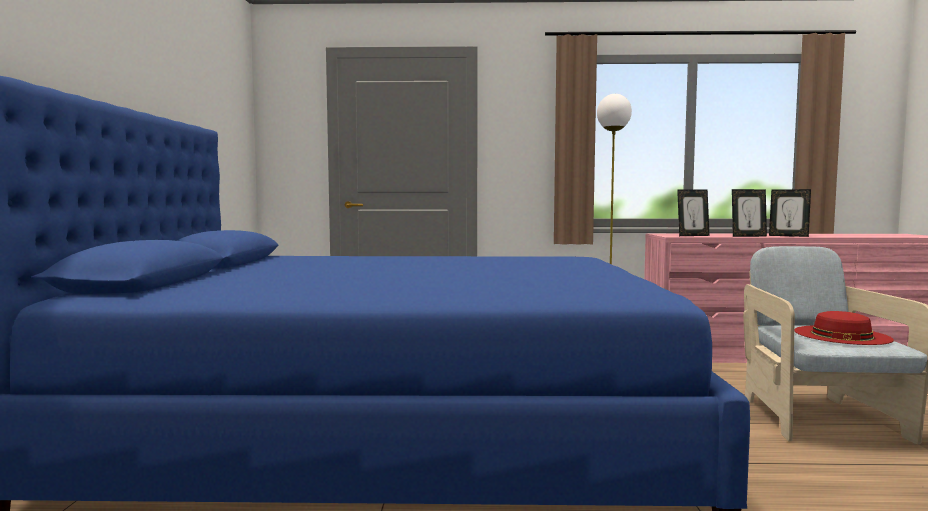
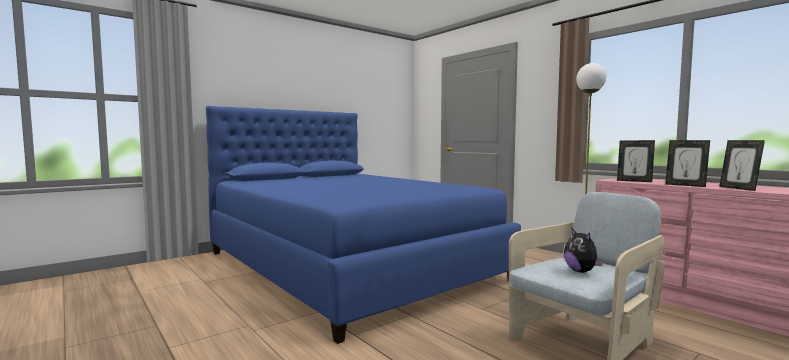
camera: 50 degrees right, 0 degrees up
red hat [794,311,894,345] -> plush toy [564,228,603,273]

